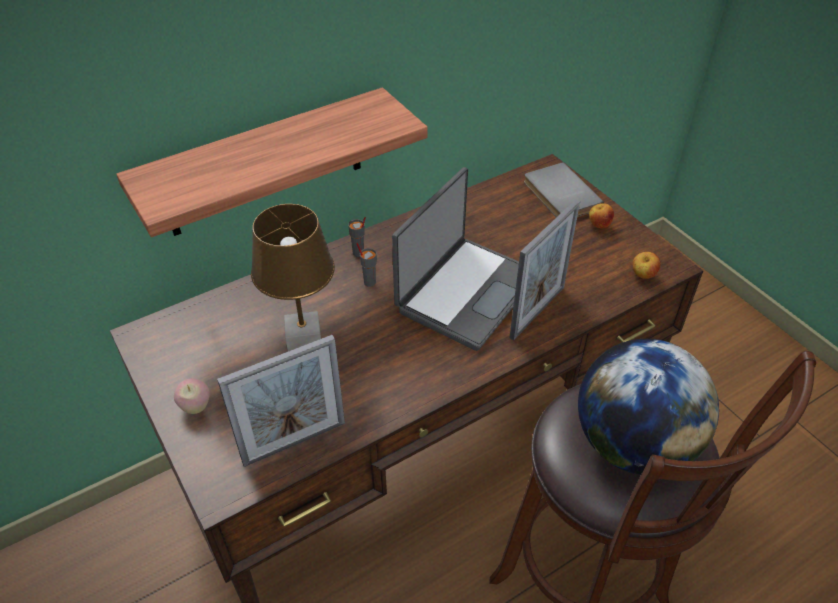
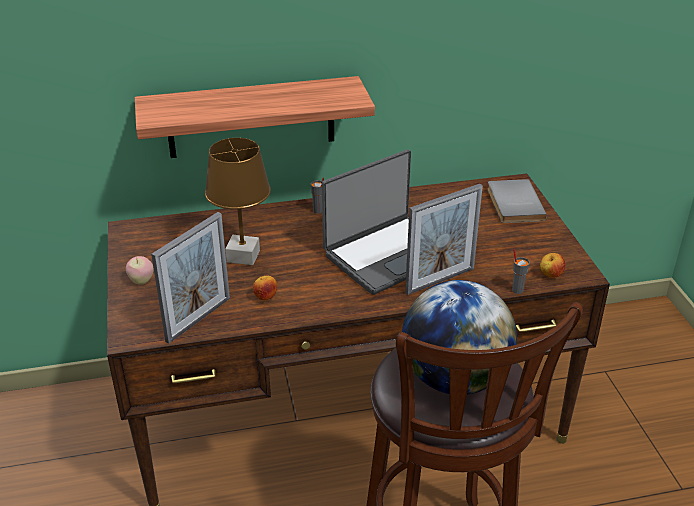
camera: 20 degrees right, 10 degrees down
picture frame [217,335,345,467] -> picture frame turned 45 degrees counterclockwise [151,212,230,344]
grey cup [356,243,377,287] -> grey cup moved to [512,249,530,294]
apple [589,203,614,229] -> apple moved to [253,276,277,300]

